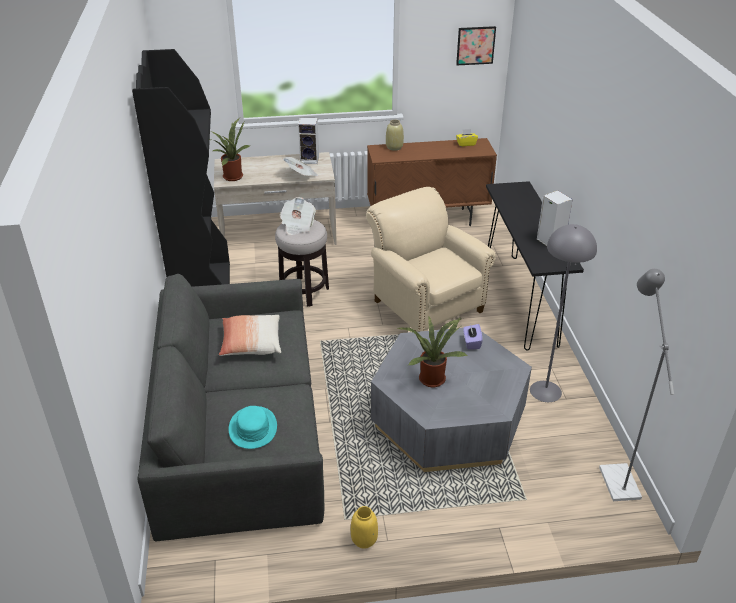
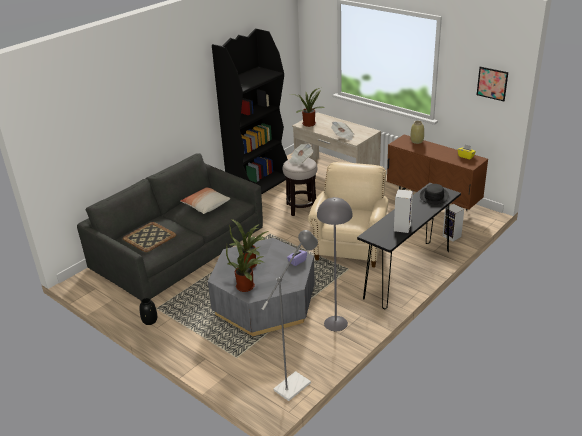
camera: 50 degrees right, 5 degrees down
turquoise hat [229,406,277,449] -> tray [123,222,176,252]
speaker [298,117,319,164] -> speaker moved to [443,204,464,242]
yellow vase [351,506,378,548] -> black vase [139,298,157,325]
none -> potted plant [226,237,264,292]
none -> black hat [420,184,449,204]

